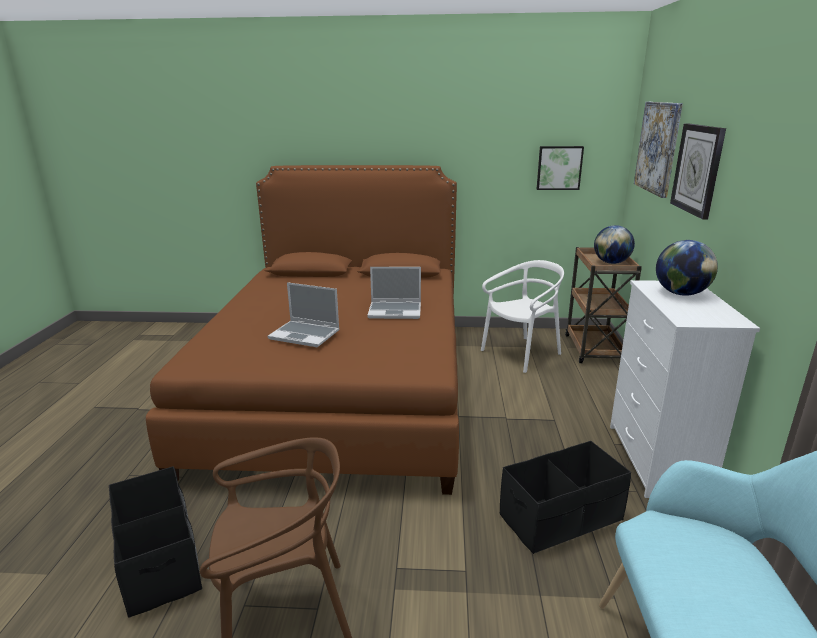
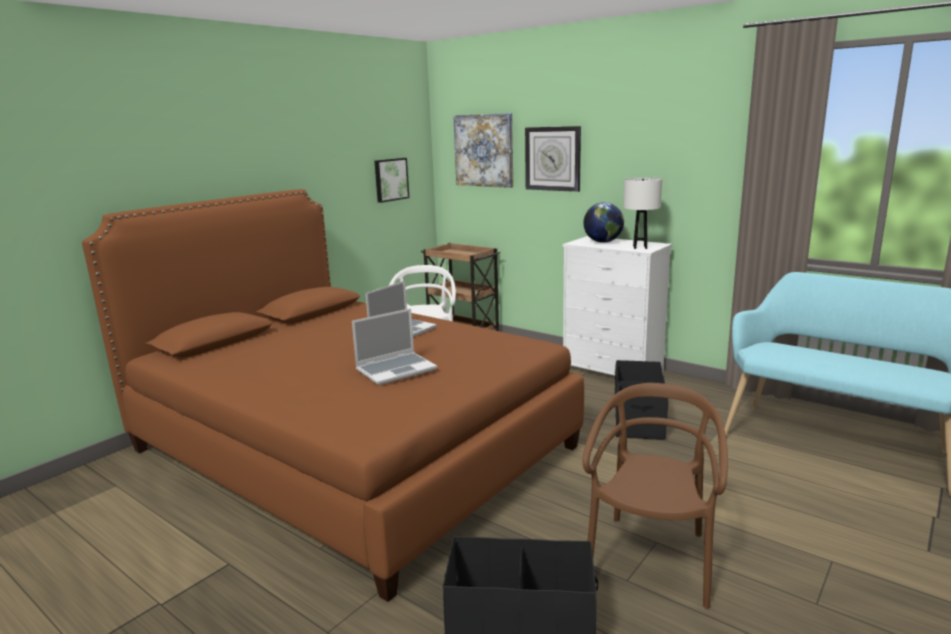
camera: 55 degrees left, 5 degrees down
globe [594,225,635,264] -> none
none -> white table lamp [624,177,662,249]

